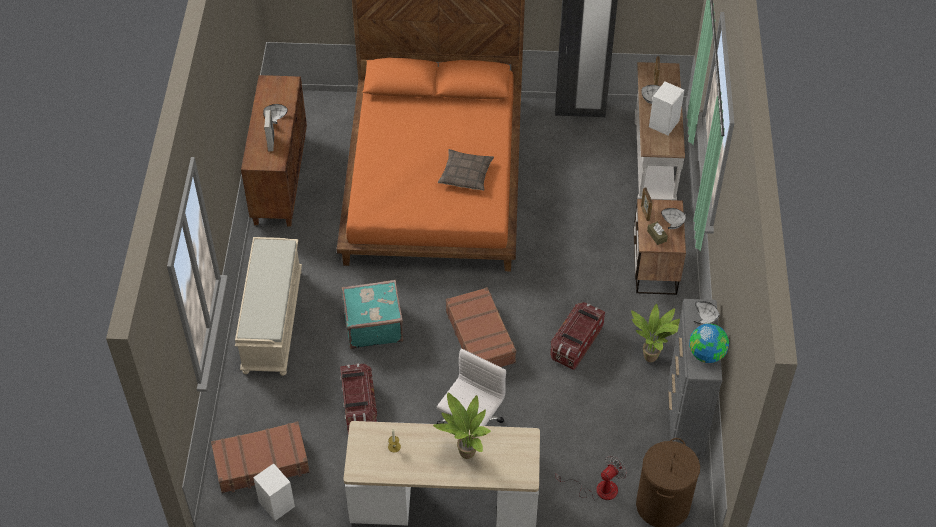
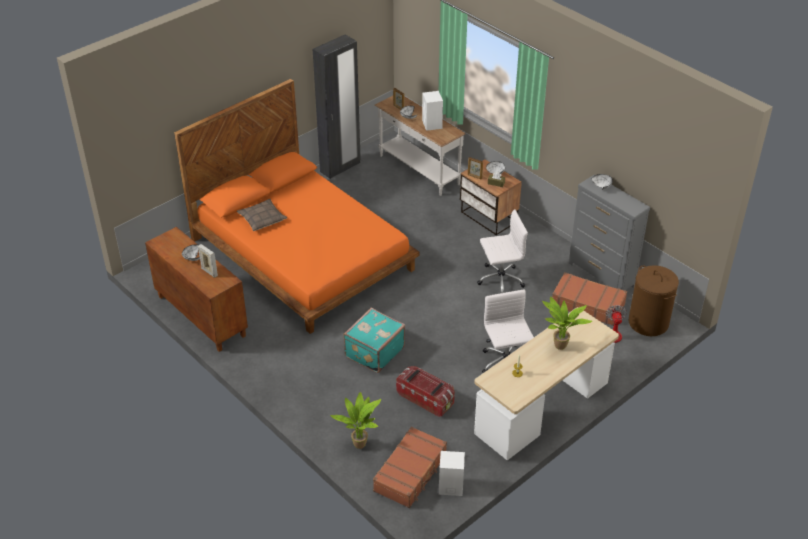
camera: 45 degrees left, 10 degrees down
beige bench [235,237,302,376] -> none
pillow [438,149,494,191] -> pillow moved to [237,199,287,231]
brown suitcase [446,287,516,367] -> brown suitcase moved to [552,272,627,326]
storage box [550,302,605,370] -> white office chair [477,209,528,293]
potted plant [631,304,680,362] -> potted plant moved to [330,392,381,449]
globe [689,324,729,363] -> none

